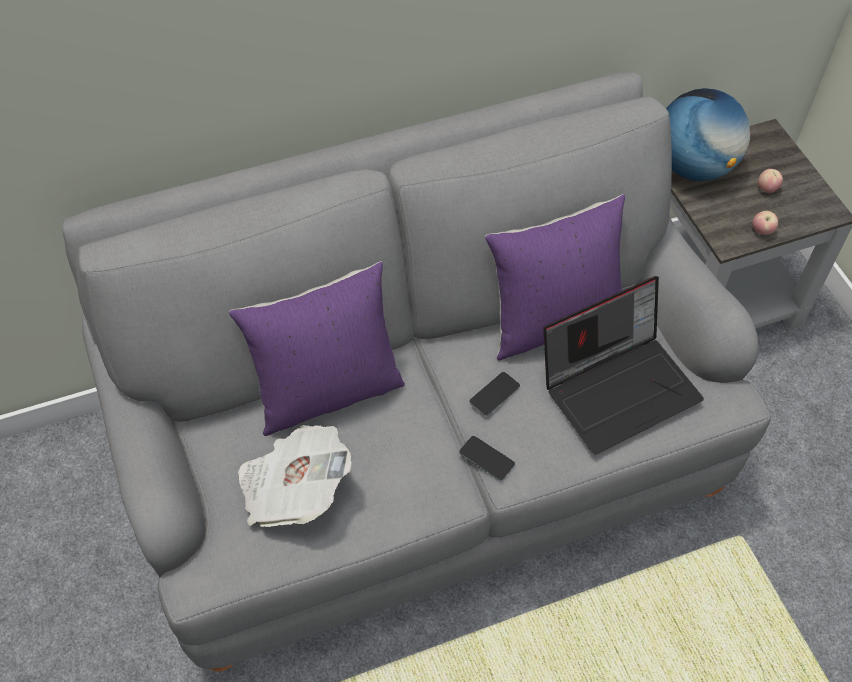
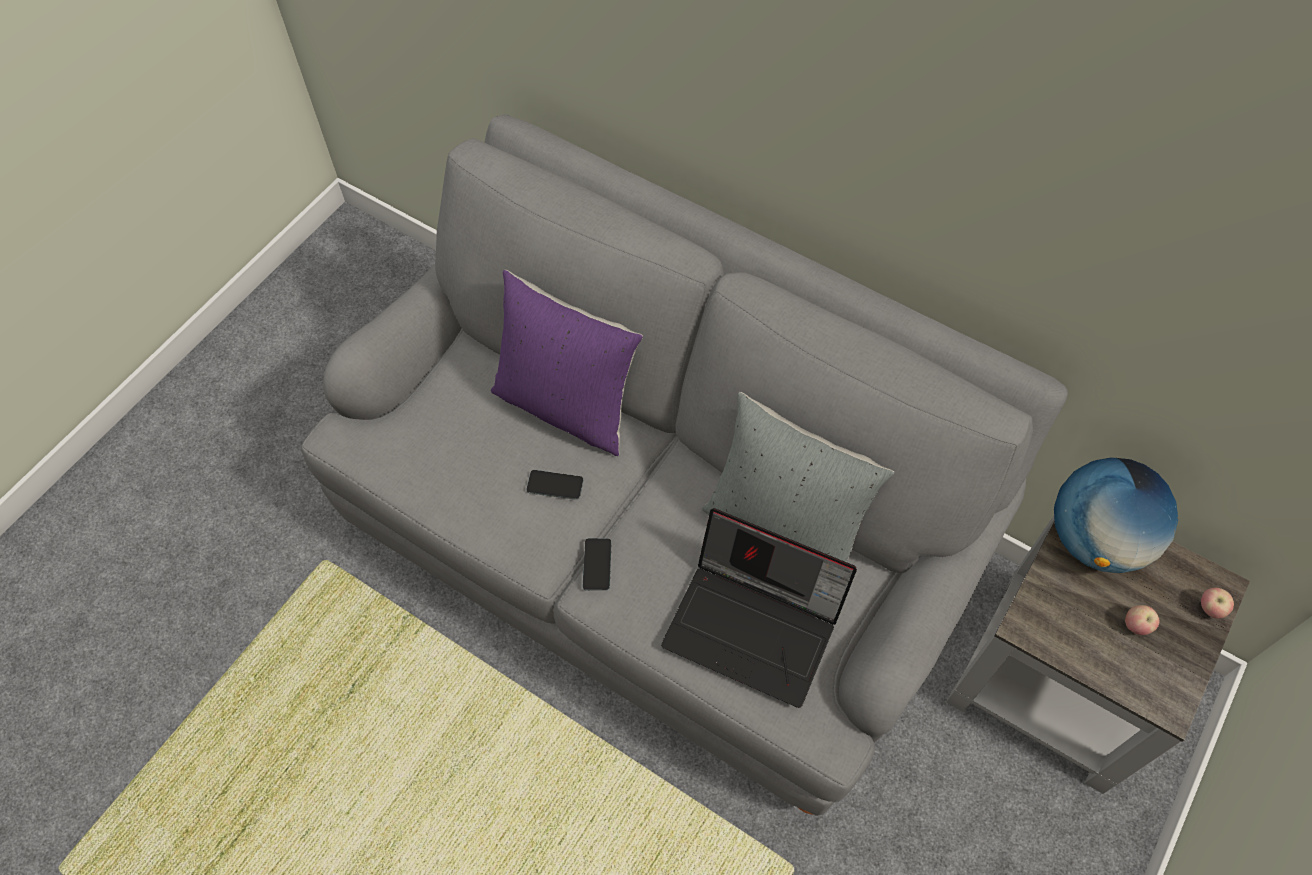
camera: 55 degrees right, 5 degrees up
newspaper [238,425,351,527] -> none
phone [470,372,520,416] -> phone moved to [526,470,583,500]
purple pillow [485,194,625,361] -> grey pillow [702,392,894,562]
apple [752,211,778,235] -> apple moved to [1201,588,1234,619]

